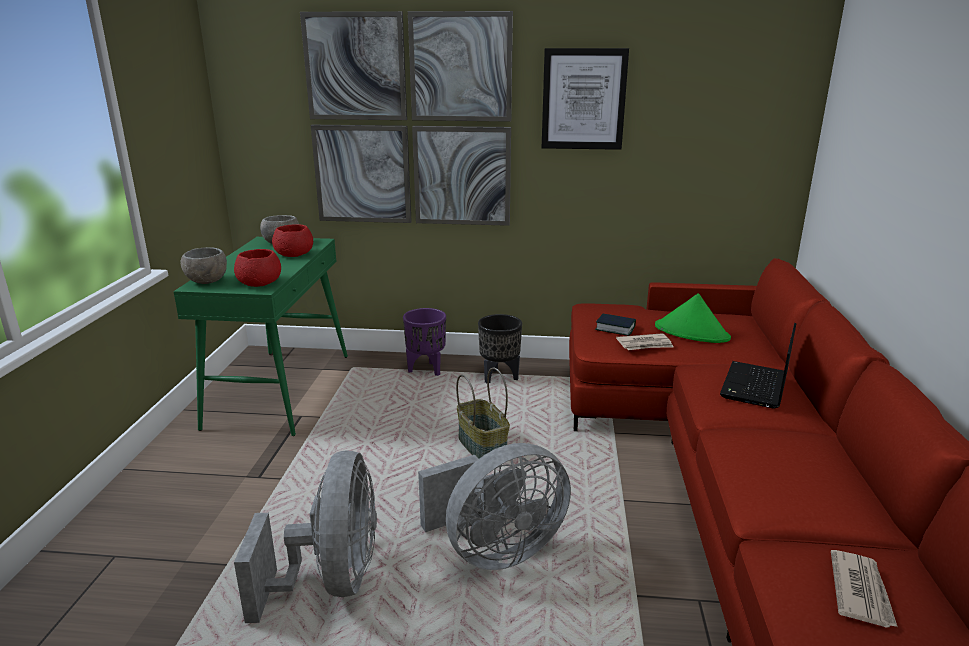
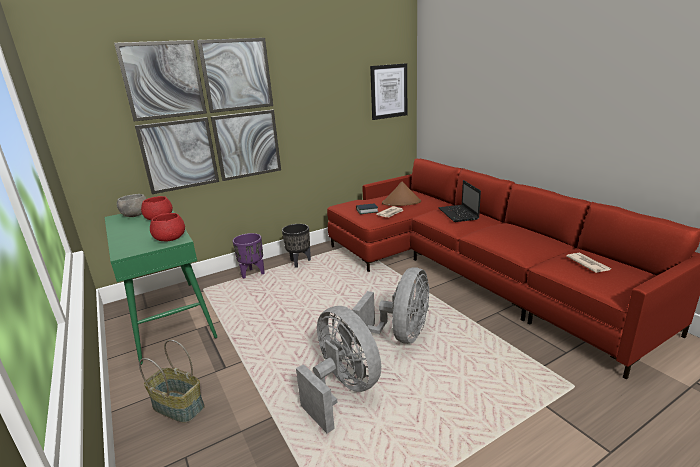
camera: 35 degrees left, 0 degrees up
grey bowl [181,247,227,284] -> none
basket [456,368,510,459] -> basket moved to [139,340,205,423]
picture [542,48,629,150] -> picture moved to [370,63,407,120]
green hat [655,293,731,343] -> brown hat [382,182,421,206]

